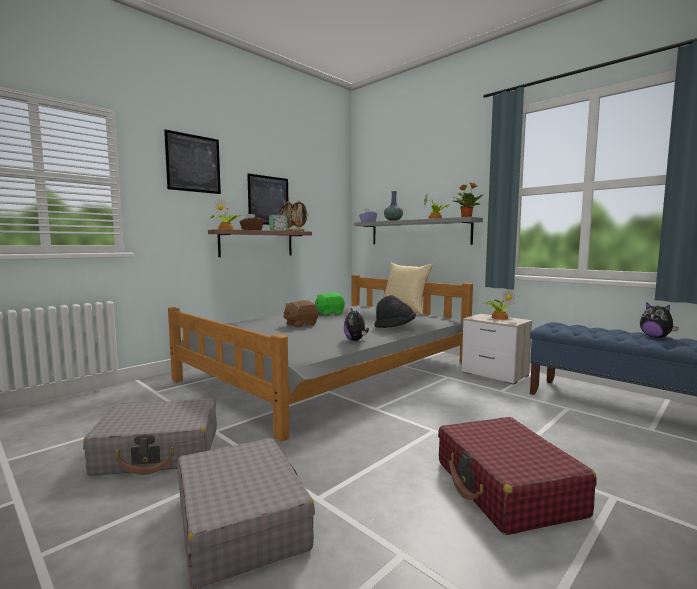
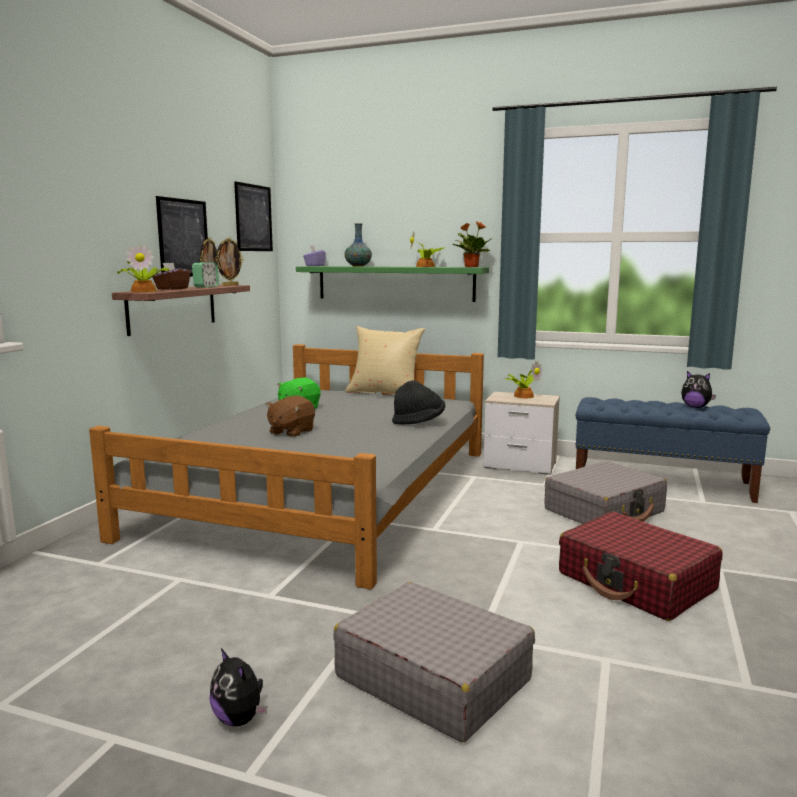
camera: 25 degrees left, 5 degrees up
grey suitcase [83,398,217,476] -> grey suitcase moved to [544,461,667,524]
picture [164,129,221,194] -> picture moved to [234,181,273,251]
plush toy [344,308,369,341] -> plush toy moved to [209,648,267,726]
grey shelf [355,217,483,245] -> green shelf [296,266,489,302]

